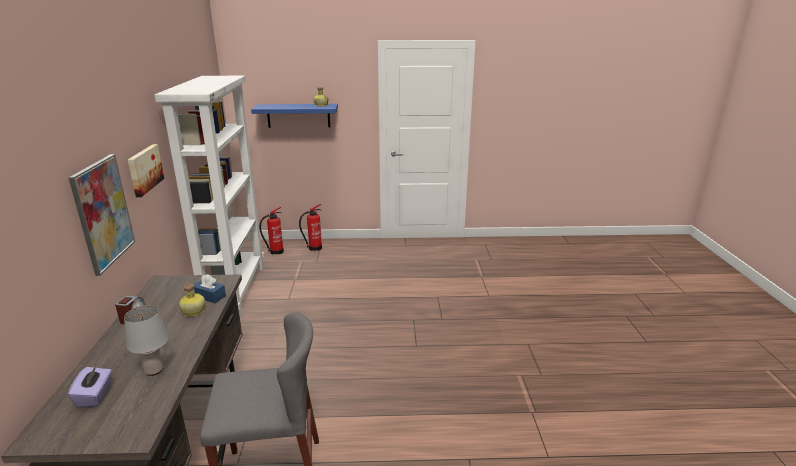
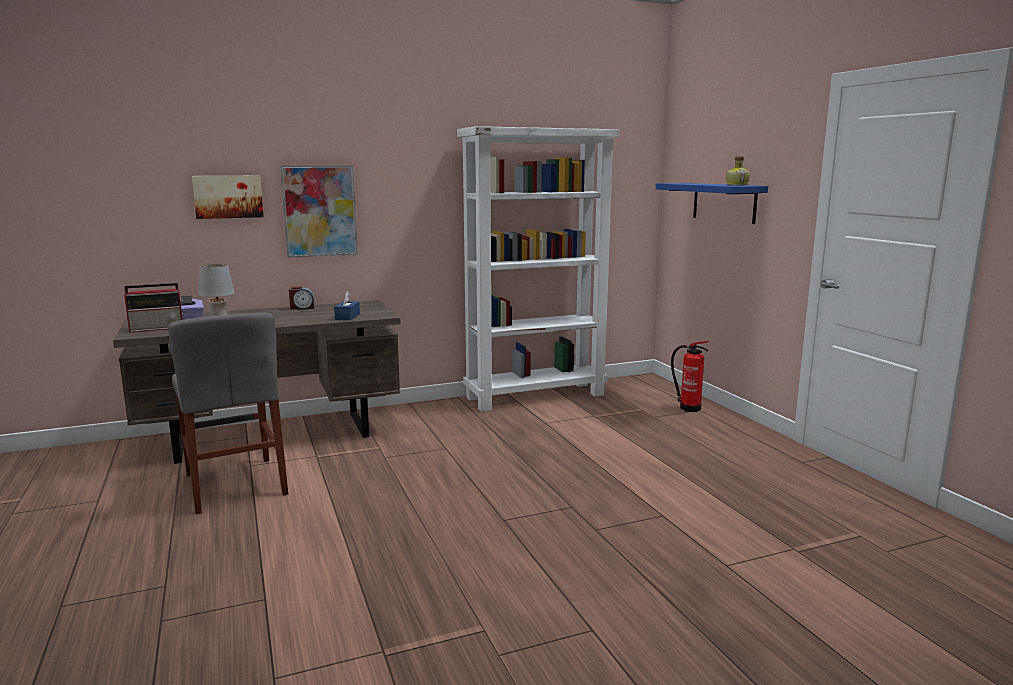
camera: 70 degrees right, 10 degrees down
picture [128,144,164,197] -> picture moved to [192,176,264,219]
bottle [179,284,205,317] -> none
fire extinguisher [259,207,284,255] -> none
none -> radio [124,283,183,333]

